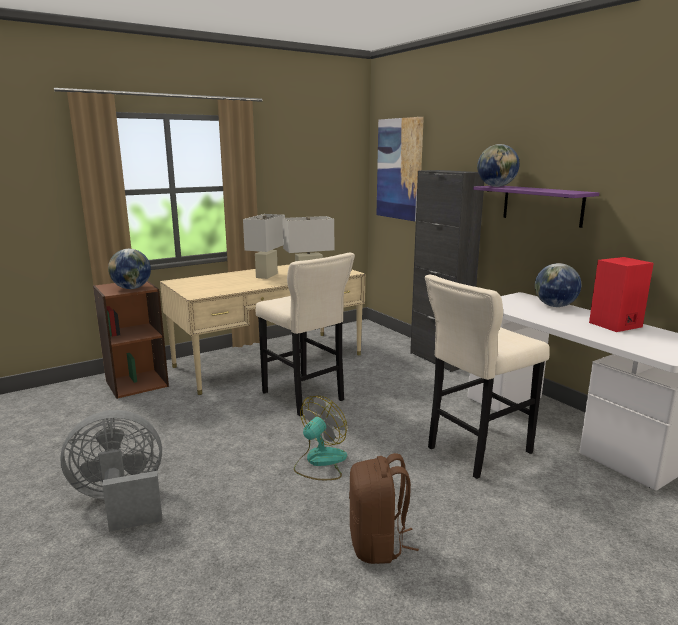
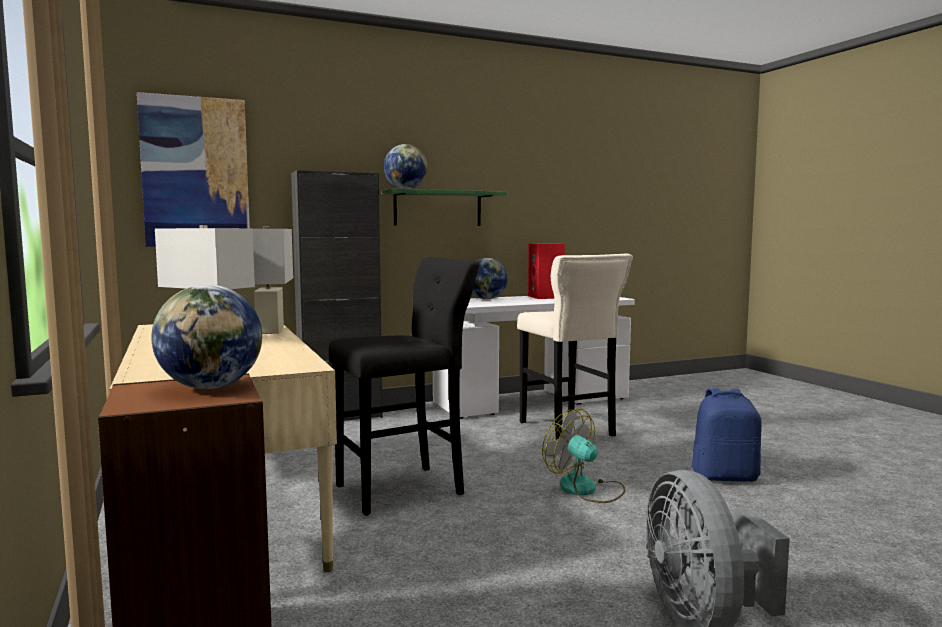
camera: 80 degrees left, 10 degrees down
beige stool [256,253,355,416] -> black stool [329,257,480,516]
brown backpack [349,453,419,564] -> blue backpack [692,388,762,482]
purple shelf [473,186,599,228] -> green shelf [381,188,507,226]

